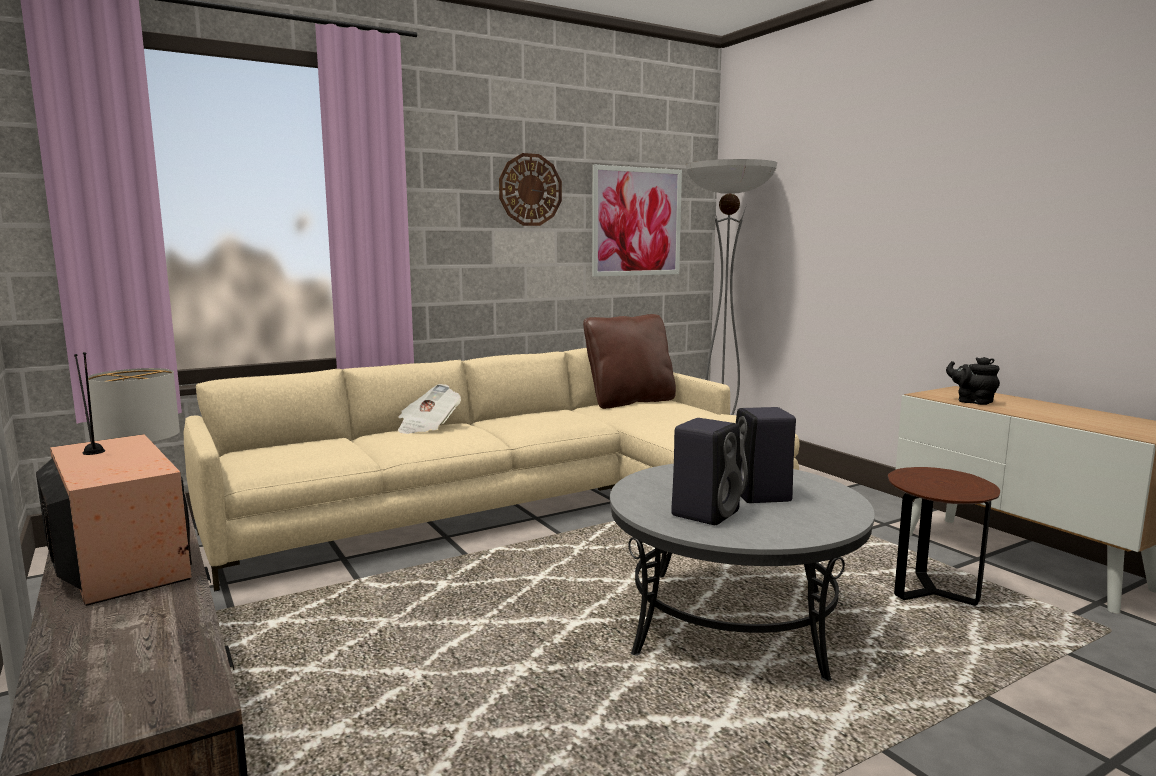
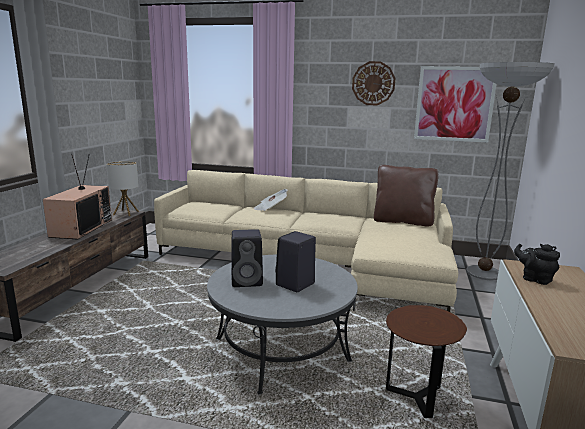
camera: 45 degrees right, 5 degrees up
black teapot [946,357,1000,405] -> black teapot turned 45 degrees counterclockwise [514,244,560,285]

